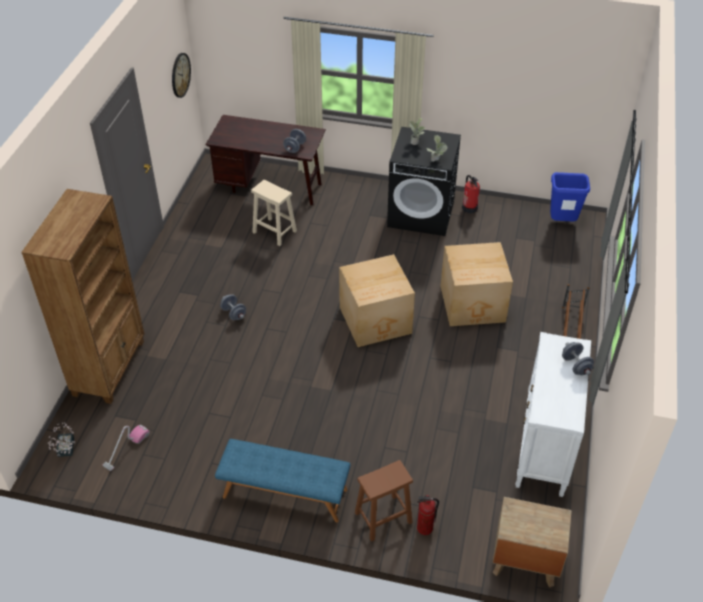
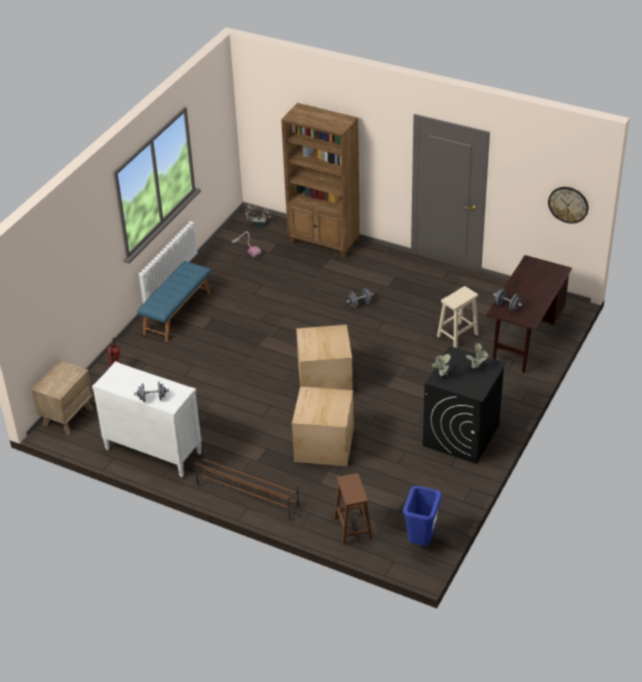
camera: 105 degrees right, 5 degrees down
brown stool [355,460,413,541] -> brown stool moved to [334,473,372,545]
fire extinguisher [462,175,480,213] -> none

